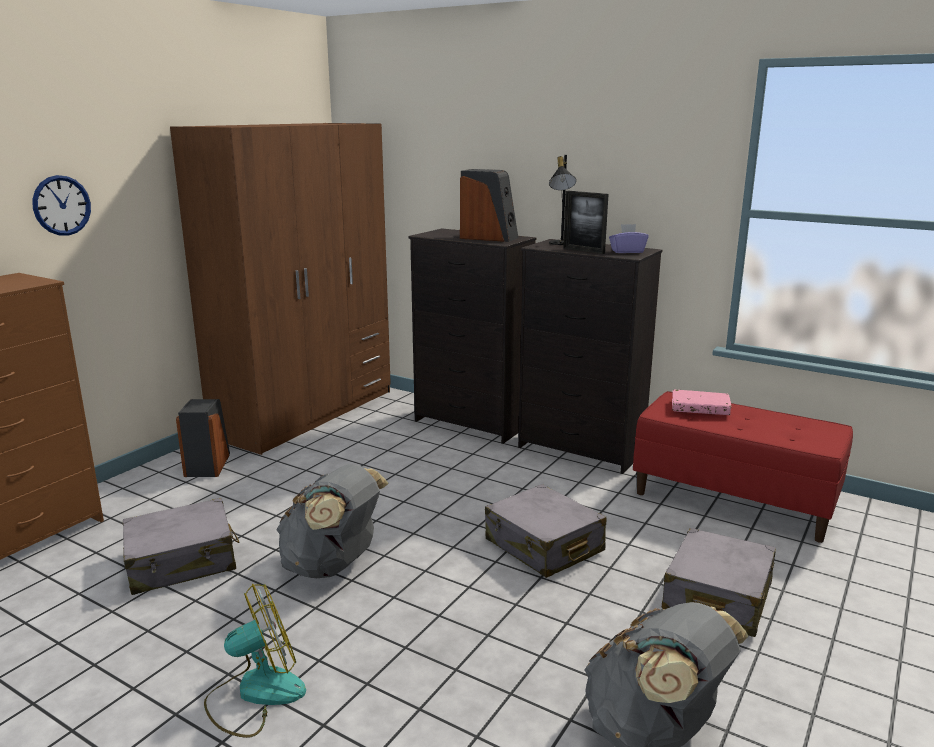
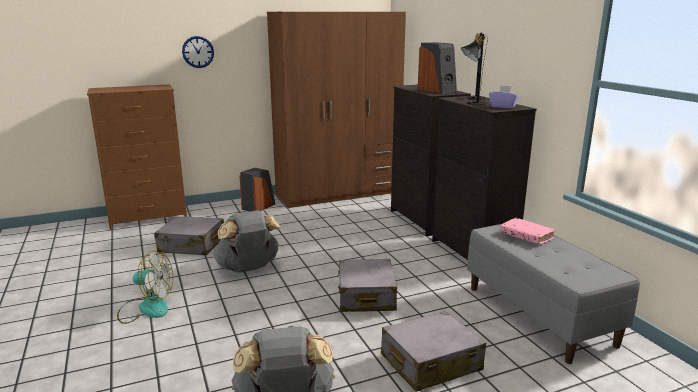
camera: 35 degrees right, 0 degrees up
picture frame [563,191,608,254] -> black table lamp [461,34,488,105]
red bench [633,391,853,543] -> grey bench [467,224,640,364]

